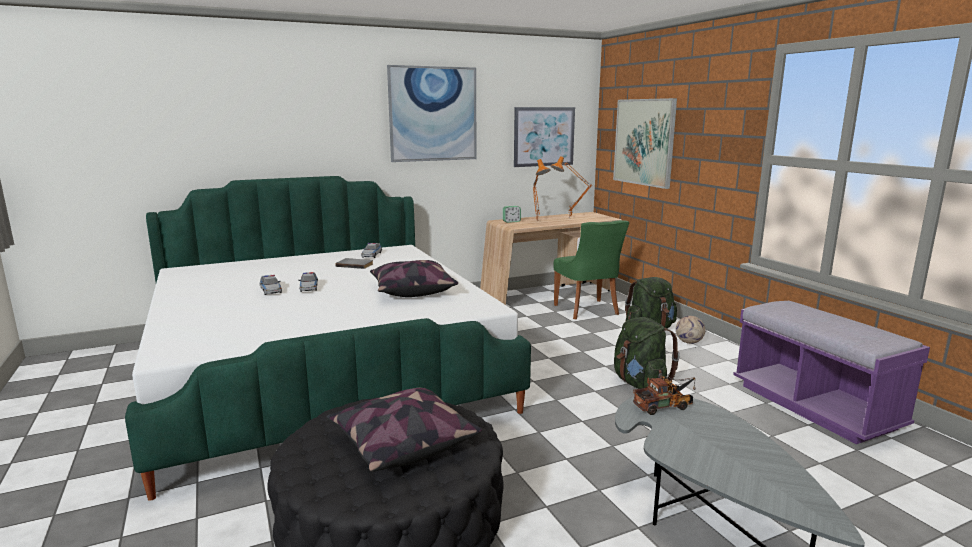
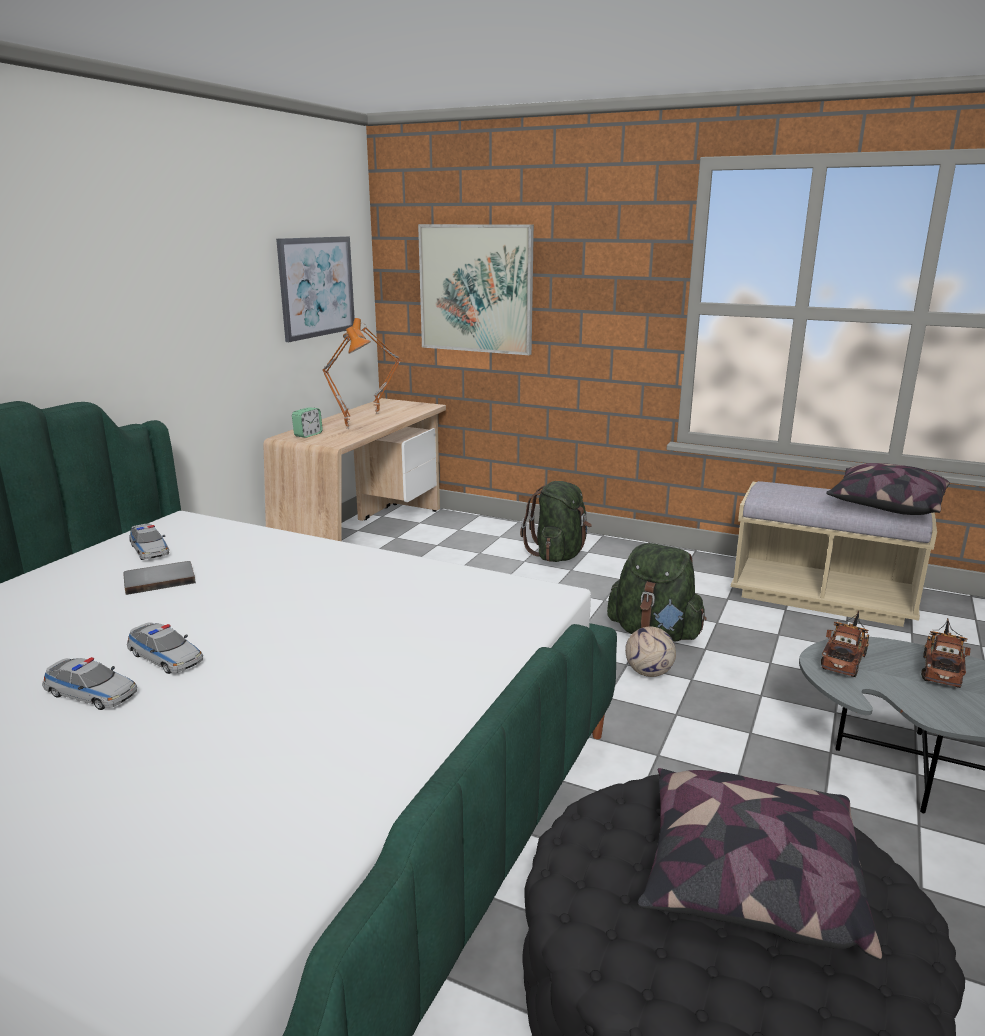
camera: 40 degrees left, 5 degrees up
pillow [370,260,458,297] -> pillow moved to [826,463,949,515]
picture [387,65,477,162] -> none
green chair [554,220,629,319] -> none
football [676,316,705,344] -> football moved to [625,626,676,677]
purple bench [733,301,930,444] -> beige bench [731,481,937,627]
none -> toy truck [921,618,970,688]

